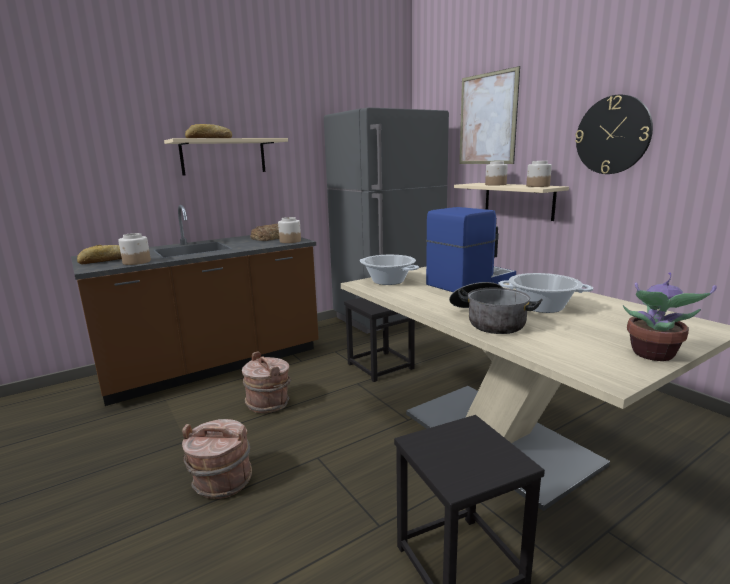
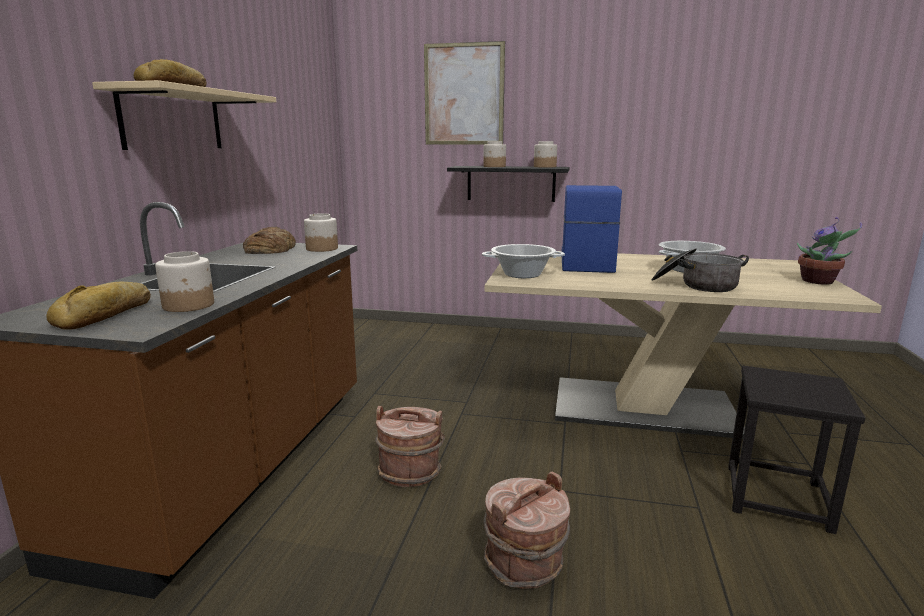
camera: 45 degrees left, 0 degrees up
grey fridge [324,107,449,334] -> none
black stool [344,298,415,382] -> none
beige shelf [454,183,569,221] -> black shelf [447,166,569,202]
wall clock [575,95,653,174] -> none

